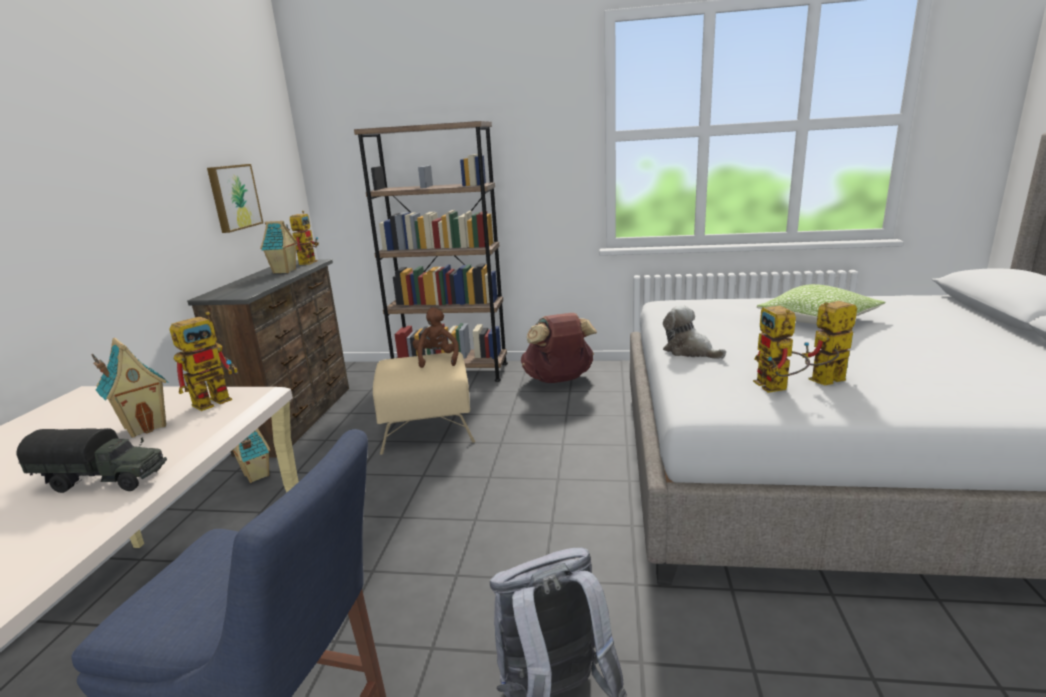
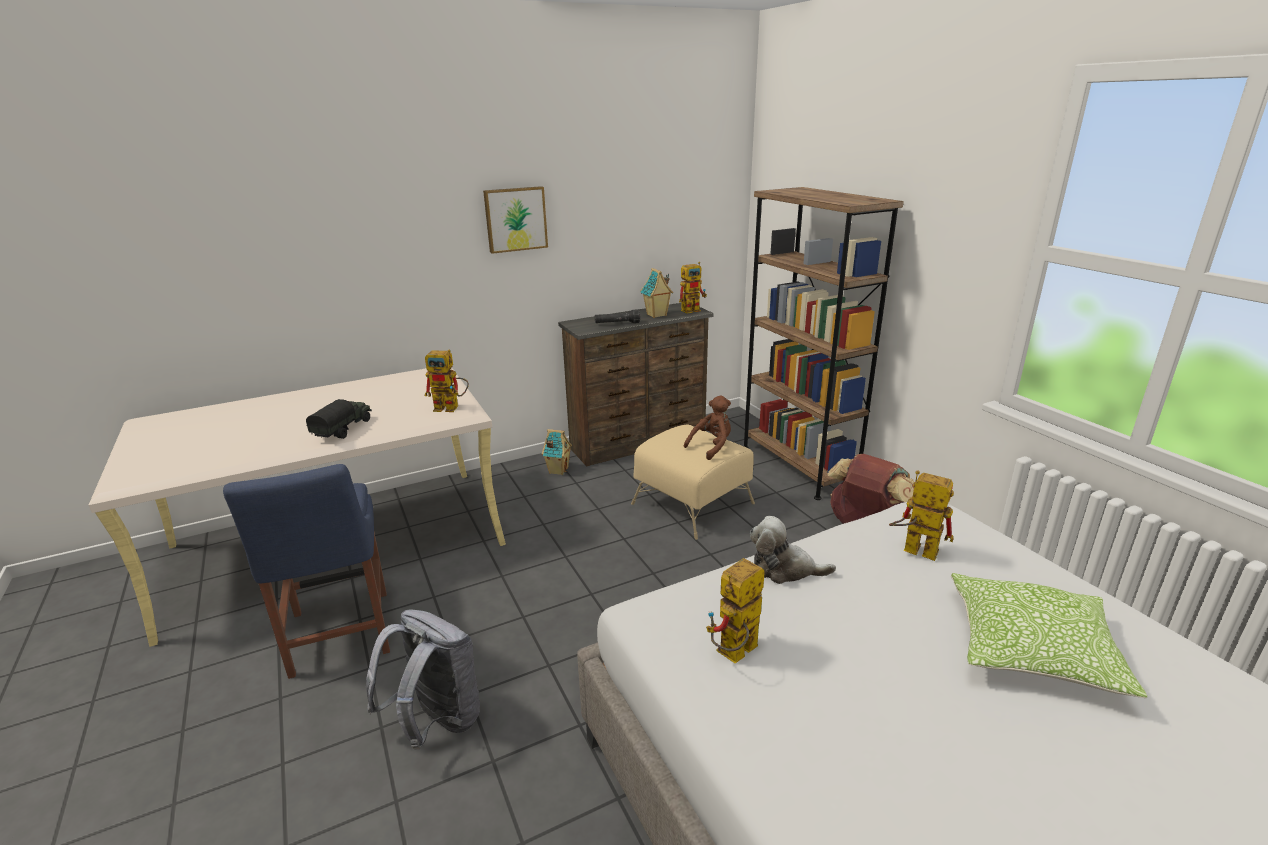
camera: 55 degrees right, 5 degrees up
toy truck [17,428,167,493] -> toy truck turned 135 degrees counterclockwise [306,399,372,439]
toy house [92,338,168,437] -> none
picture [207,164,263,233] -> picture moved to [483,186,548,254]
plush toy [663,305,726,359] -> plush toy turned 90 degrees counterclockwise [750,516,836,584]
toy robot [802,301,857,386] -> toy robot moved to [889,471,954,561]
none -> black flashlight [595,309,640,323]

